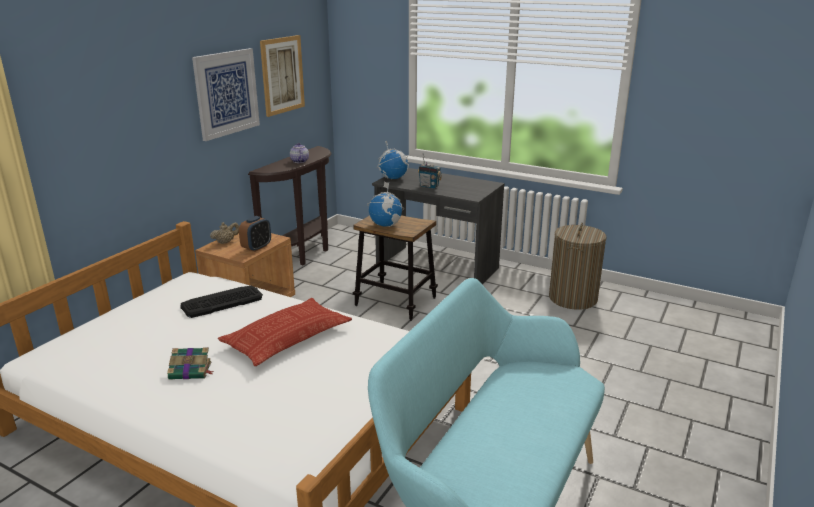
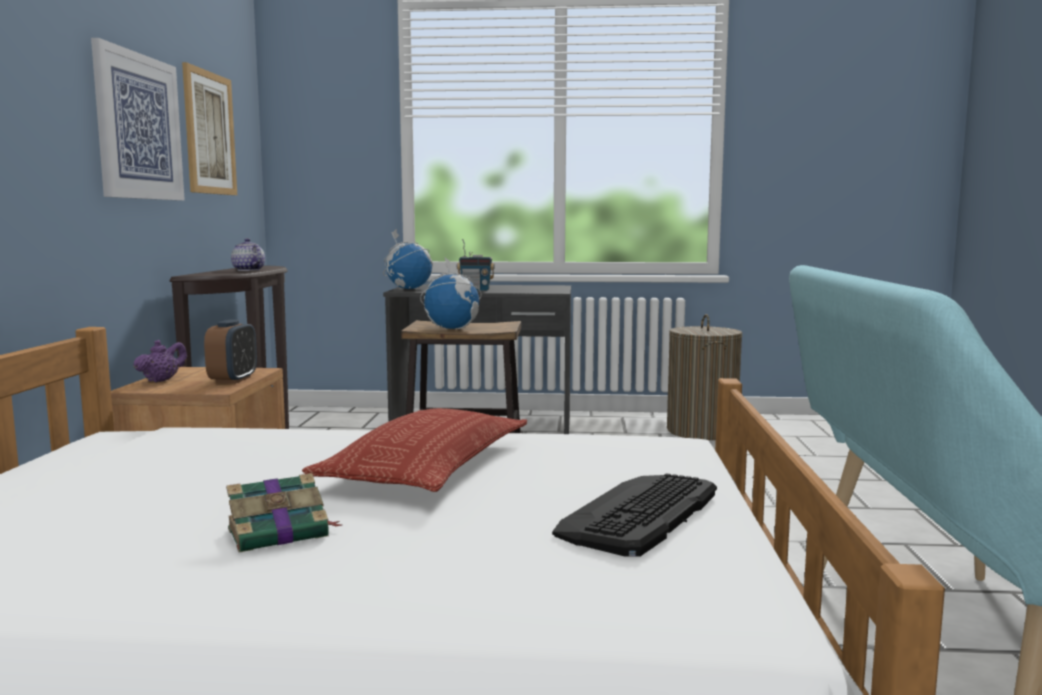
camera: 25 degrees left, 15 degrees down
keyboard [180,286,263,318] -> keyboard moved to [552,473,717,557]
beige teapot [210,222,239,244] -> purple teapot [133,340,187,383]

